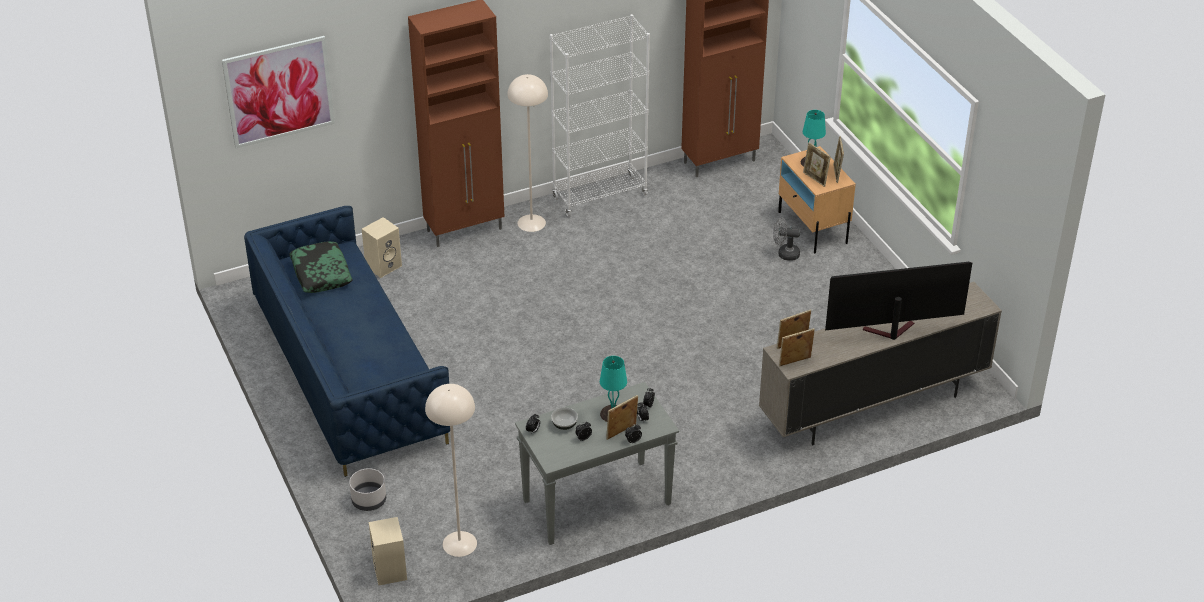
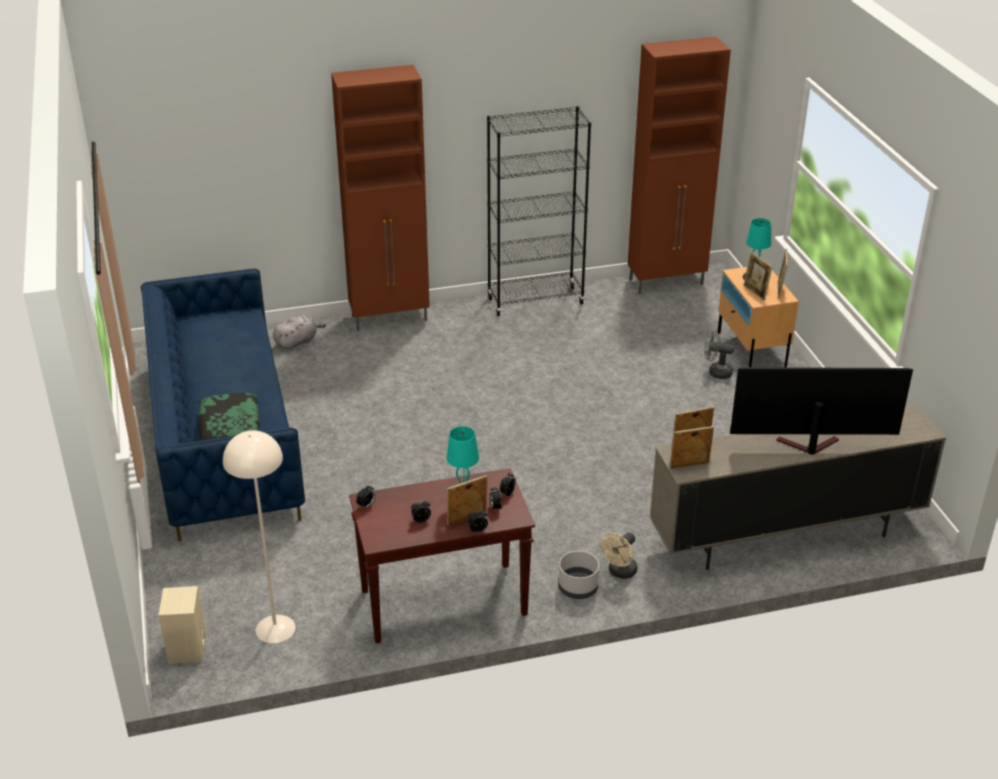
camera: 10 degrees right, 5 degrees down
picture [222,36,335,148] -> none
pillow [289,241,352,293] -> pillow moved to [199,393,260,441]
grey planter [349,468,386,511] -> grey planter moved to [558,551,599,599]
beige speaker [362,217,402,278] -> grey plush toy [273,315,326,350]
beige floor lamp [507,74,548,232] -> none
grey console table [515,382,679,545] -> brown console table [349,468,535,643]
white bookcase [550,14,650,217] -> black bookcase [487,106,591,316]
bowl [551,407,578,430] -> none
none -> beige fan [601,532,637,579]

